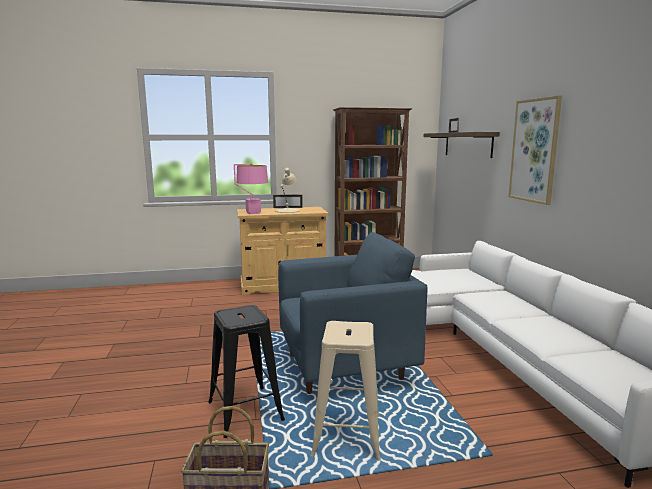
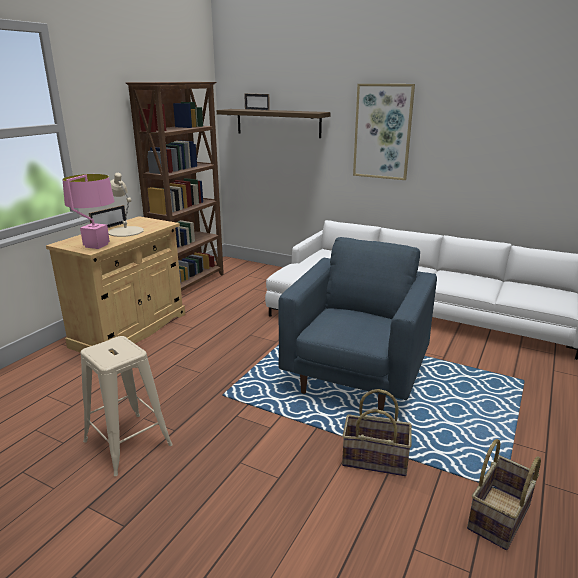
camera: 50 degrees left, 10 degrees up
black stool [208,305,285,438] -> basket [342,389,412,476]
beige stool [311,321,381,461] -> beige stool moved to [81,336,173,476]

